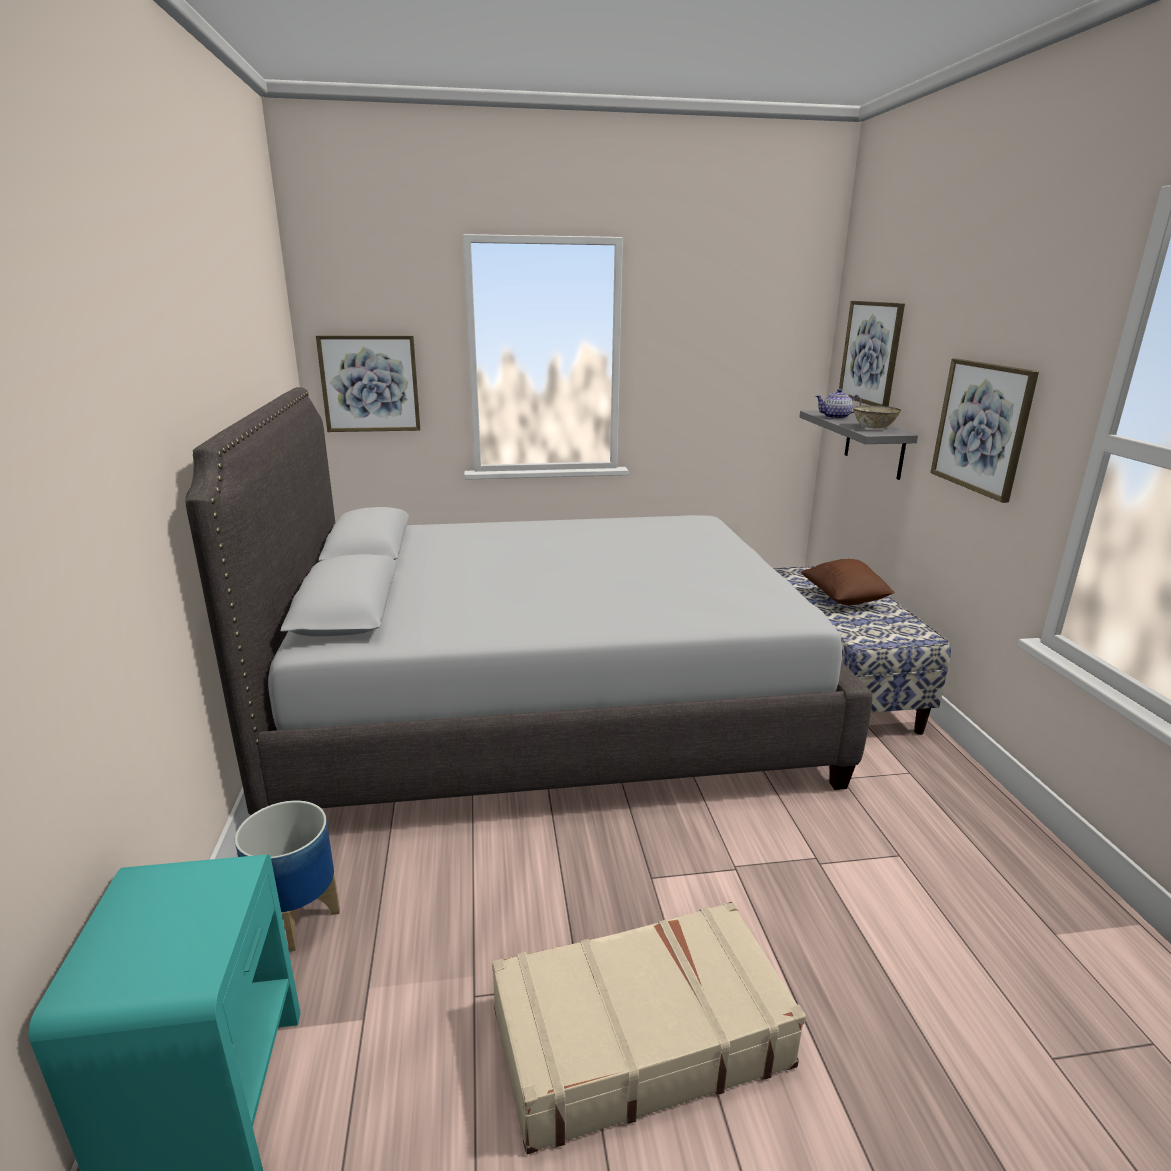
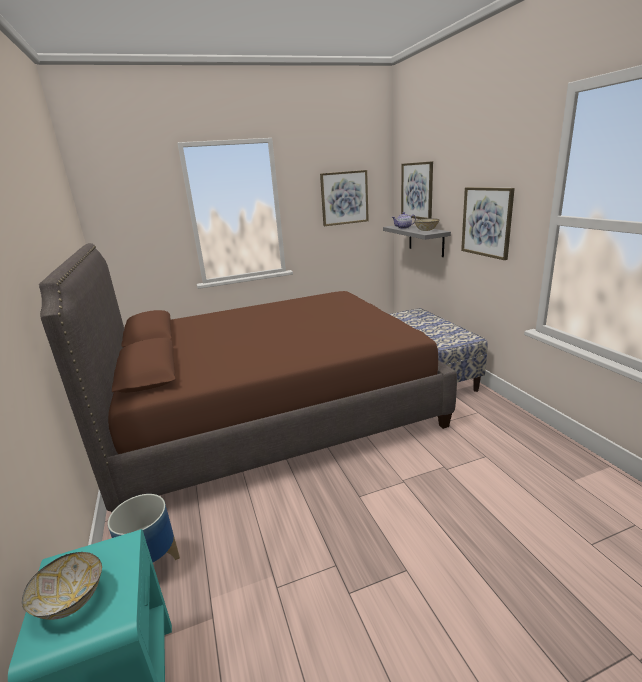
camera: 10 degrees left, 0 degrees up
grey bed [185,387,872,815] -> brown bed [39,243,457,512]
picture [316,335,420,432] -> picture moved to [320,170,369,226]
beige suitcase [492,902,806,1154] -> none
brown pillow [800,559,895,605] -> none
none -> bowl [22,552,102,620]

